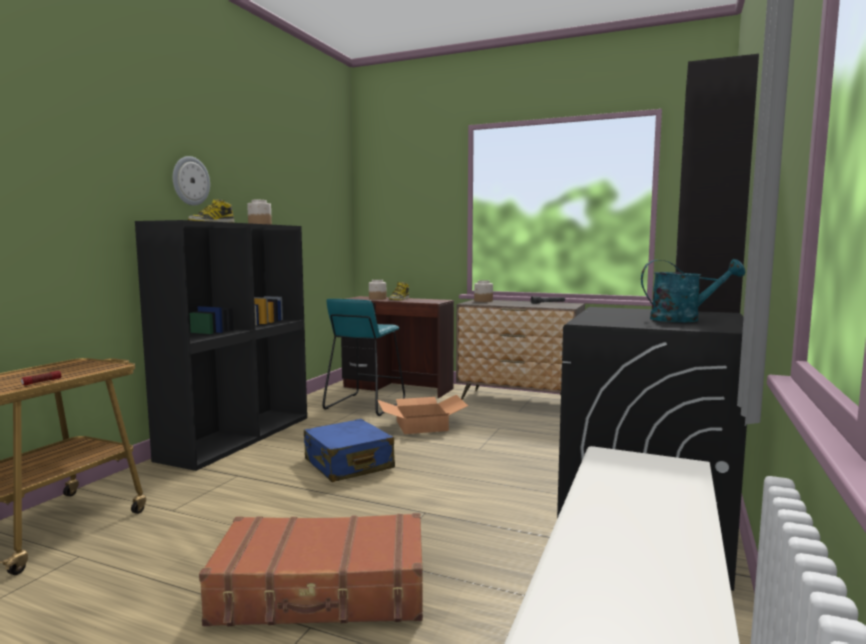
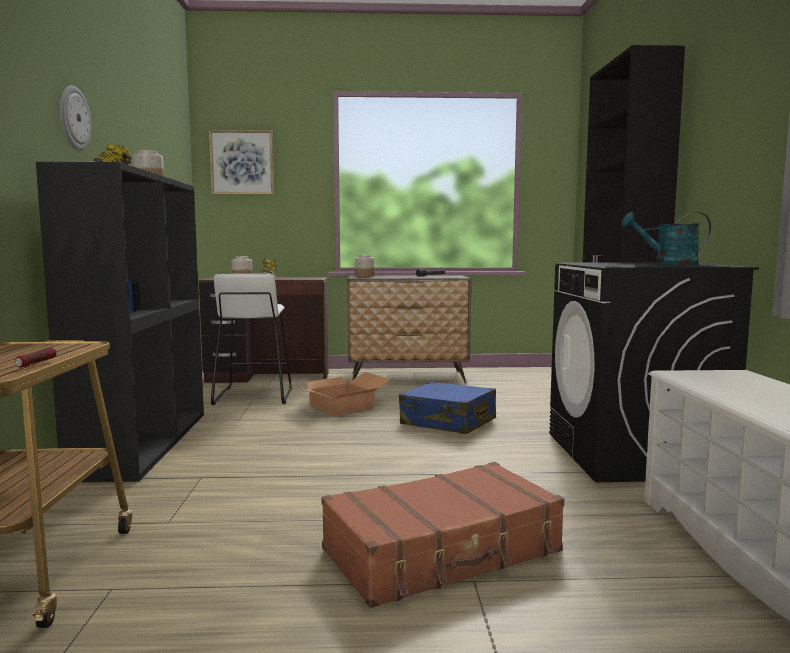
camera: 25 degrees left, 0 degrees up
blue suitcase [304,419,395,482] -> blue suitcase moved to [399,382,496,434]
turquoise stool [322,299,405,416] -> white stool [211,274,292,405]
turquoise watering can [641,259,745,322] -> turquoise watering can turned 150 degrees counterclockwise [622,212,711,265]
none -> picture [209,130,274,195]

